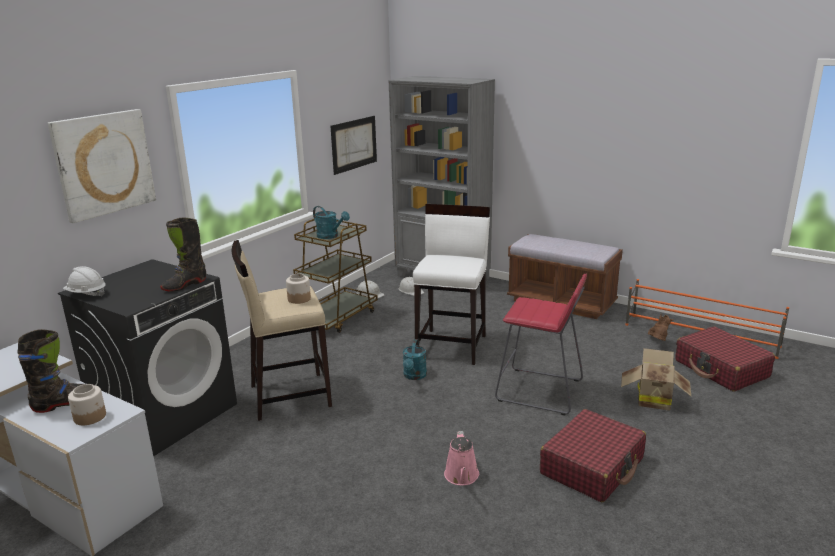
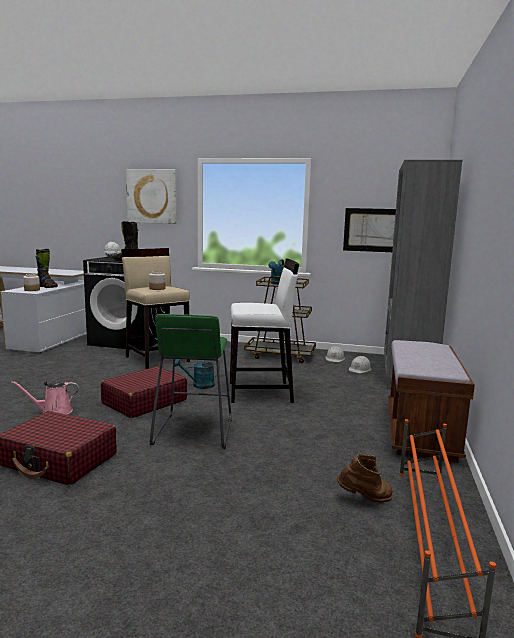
camera: 70 degrees right, 10 degrees down
red stool [495,274,587,415] -> green stool [150,314,232,449]
cardboard box [621,348,692,411] -> none
red suitcase [675,326,775,392] -> red suitcase moved to [101,366,187,418]

